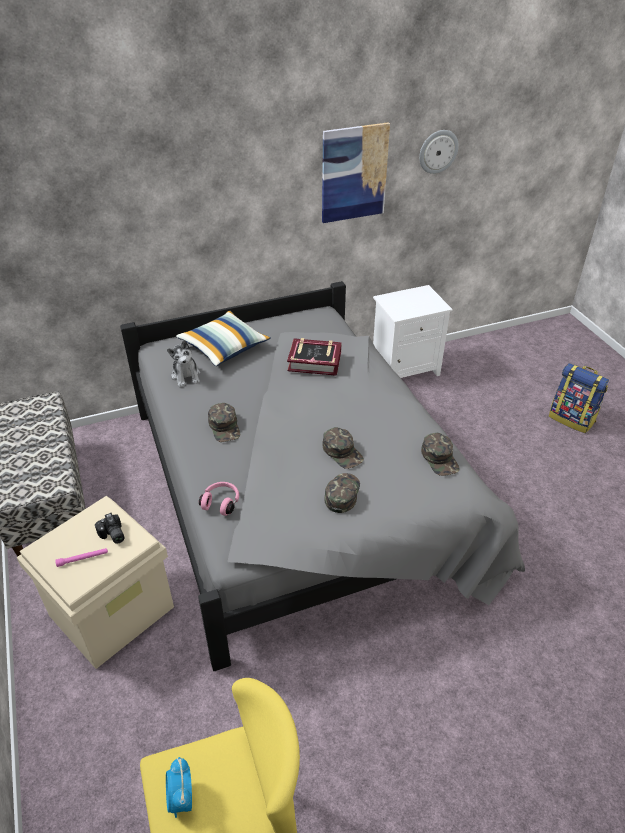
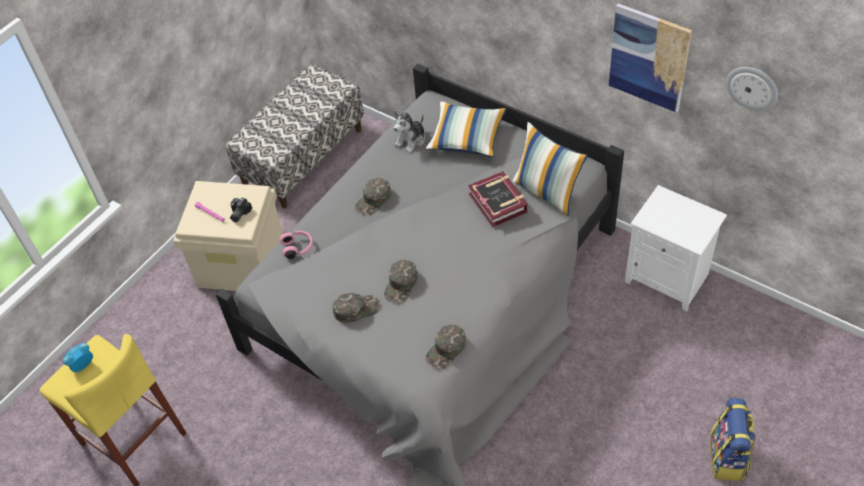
camera: 60 degrees right, 10 degrees up
none -> pillow [512,122,588,216]

